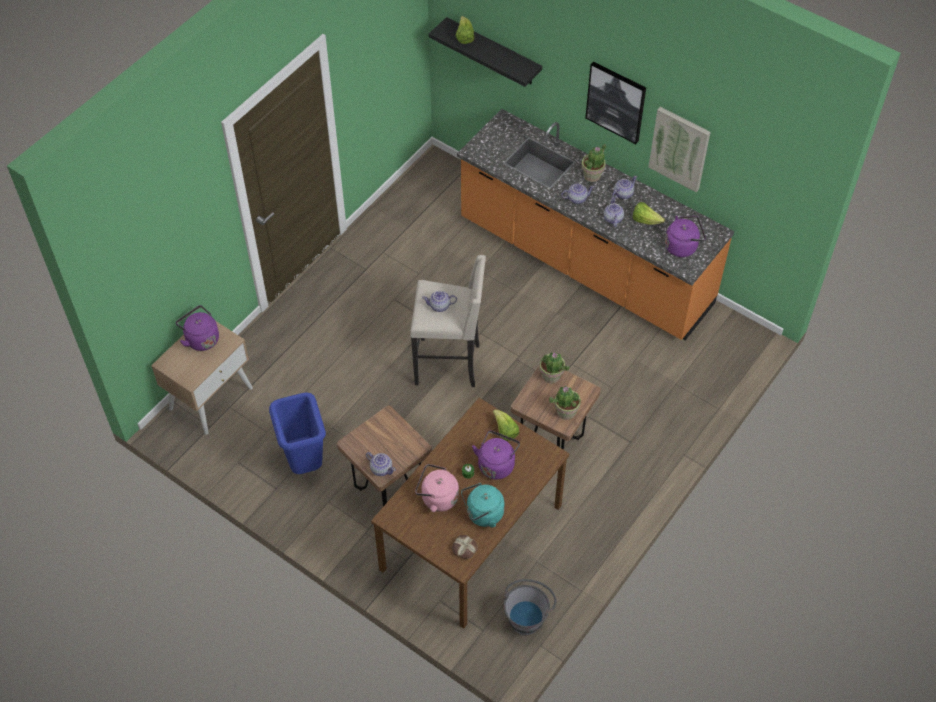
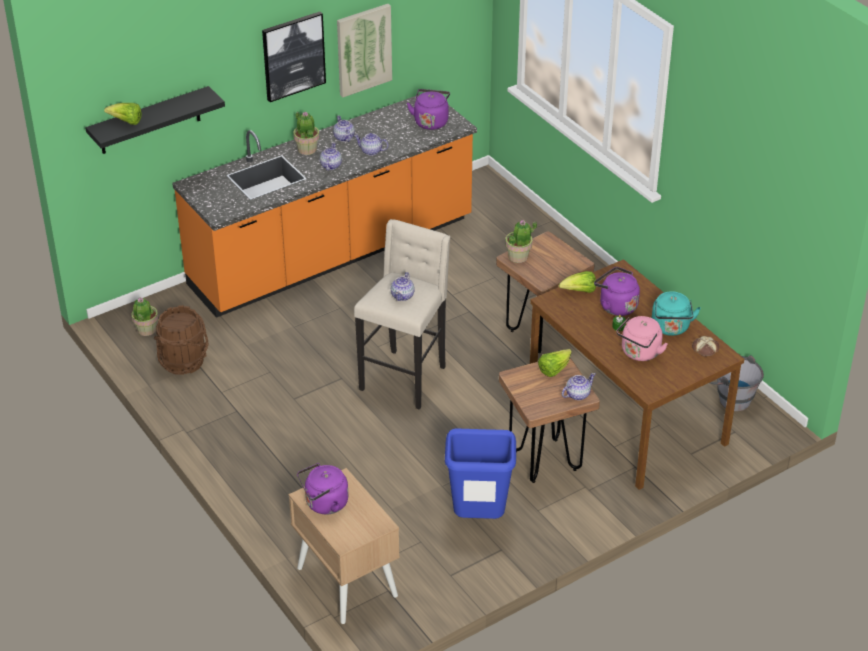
camera: 70 degrees left, 15 degrees down
potted plant [549,386,581,420] -> potted plant moved to [131,298,158,336]
lettuce [633,202,665,225] -> lettuce moved to [538,349,572,377]
none -> brown bucket [154,305,209,375]

